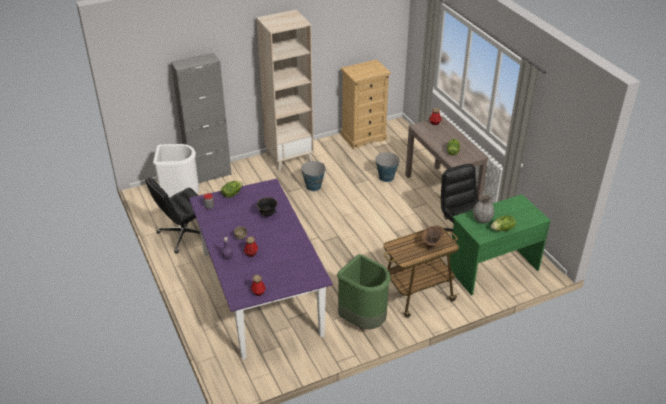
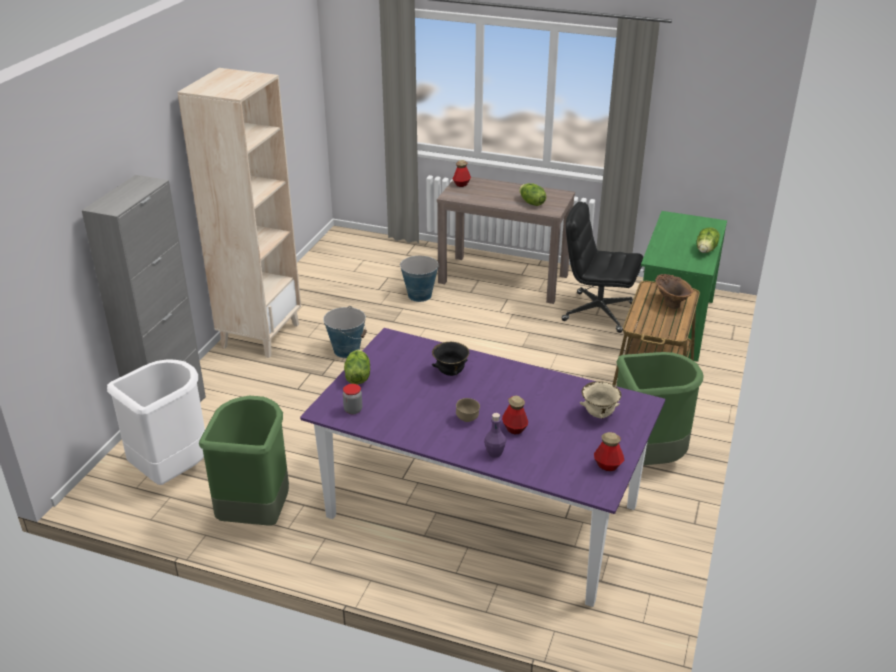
camera: 45 degrees left, 5 degrees down
black office chair [145,178,200,253] -> green trash can [199,396,289,526]
beige dresser [341,59,391,149] -> none
grey vase [473,194,494,223] -> none
none -> beige bowl [580,381,622,419]

